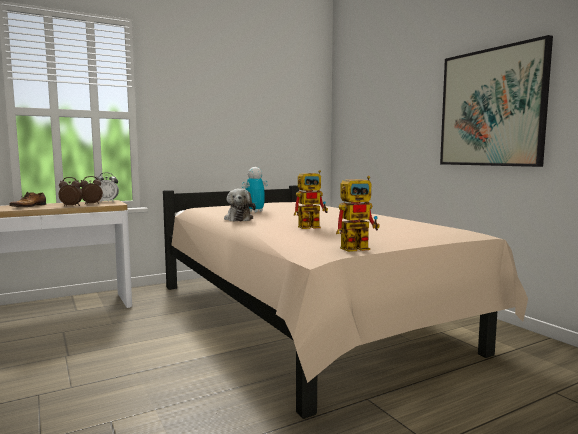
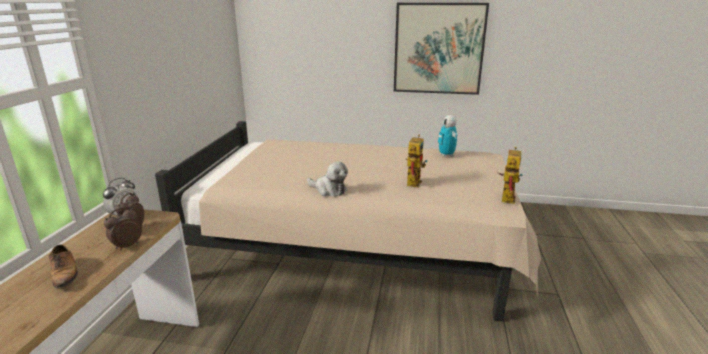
camera: 50 degrees left, 15 degrees up
toy robot [242,167,268,212] -> toy robot moved to [438,115,457,157]

